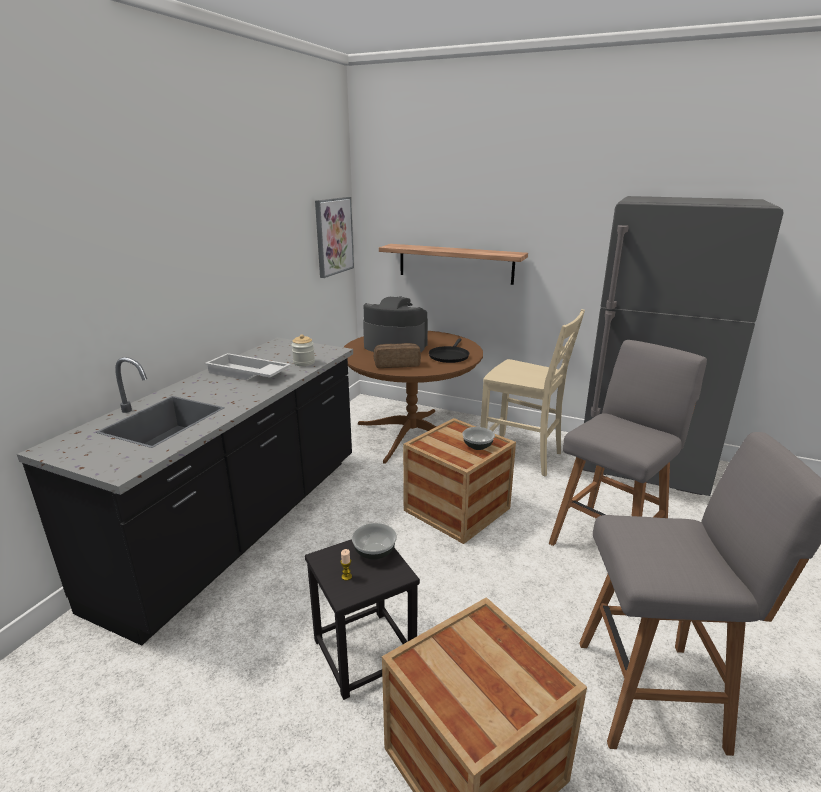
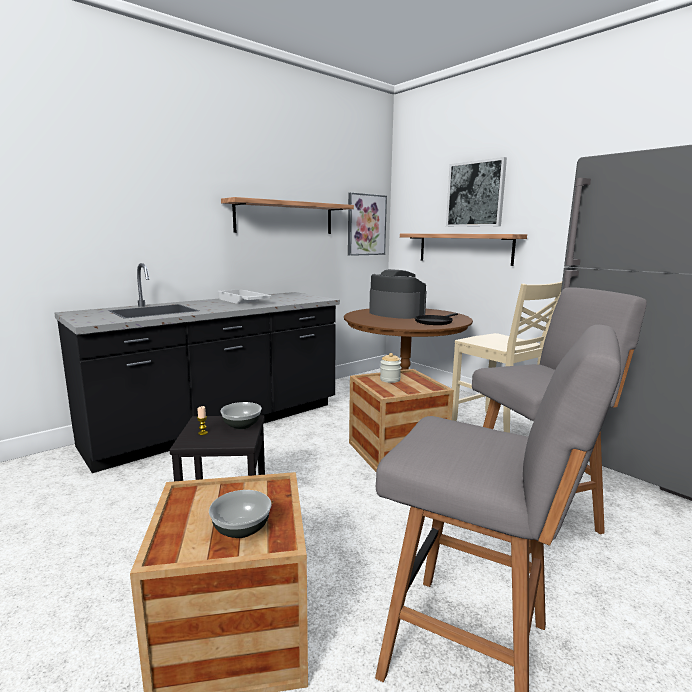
camera: 25 degrees right, 10 degrees down
jar [291,334,315,366] -> jar moved to [380,353,401,383]
bread [373,343,421,368] -> none
bowl [462,427,495,450] -> bowl moved to [209,490,272,538]
none -> shelf [221,197,354,234]
none -> picture [446,157,507,227]

